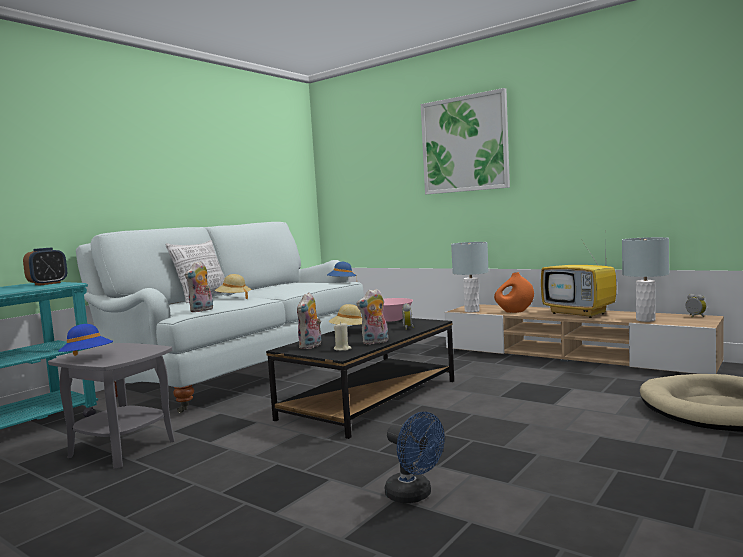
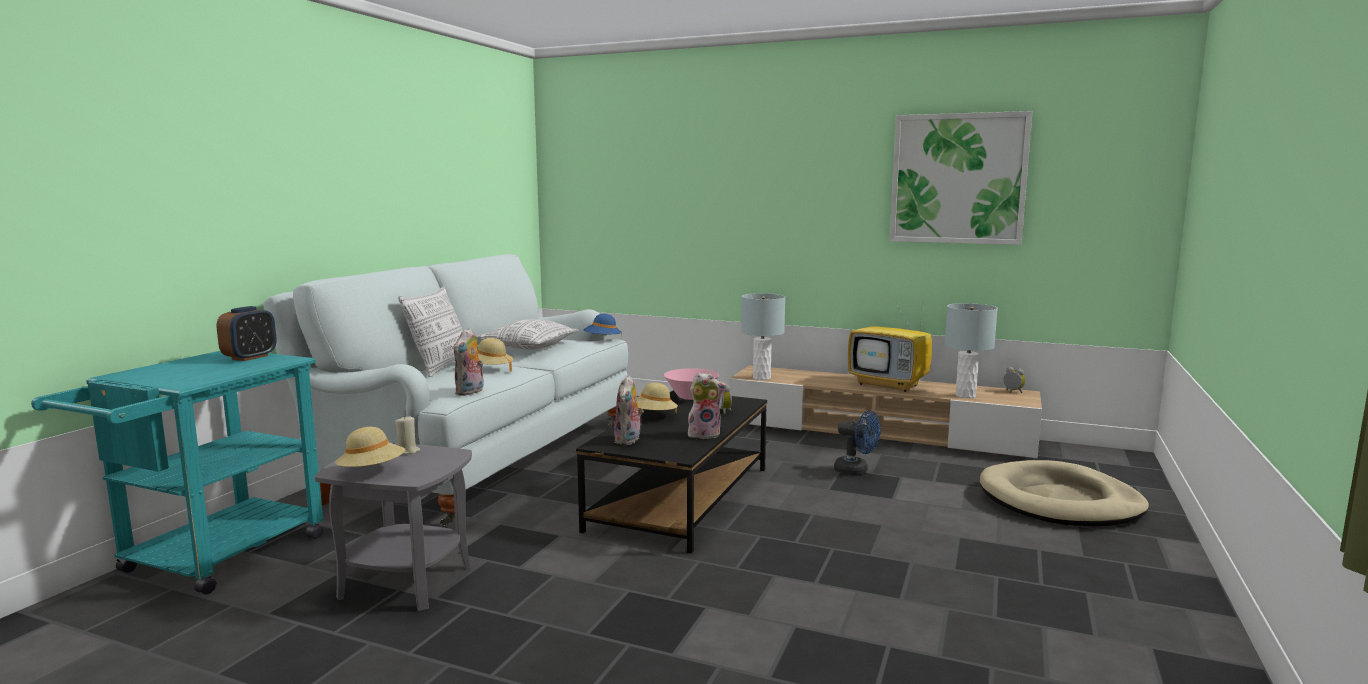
camera: 15 degrees left, 5 degrees up
blue hat [58,324,113,356] -> beige hat [335,427,405,468]
beige candle [334,322,351,351] -> beige candle moved to [395,416,420,454]
plush toy [356,288,388,345] -> plush toy turned 150 degrees counterclockwise [688,372,726,439]
blue fan [385,412,445,503] -> blue fan moved to [834,411,881,475]
picture [421,88,510,194] -> picture moved to [890,111,1032,245]
orange vase [494,272,534,313] -> none
none -> pillow [476,319,579,350]

